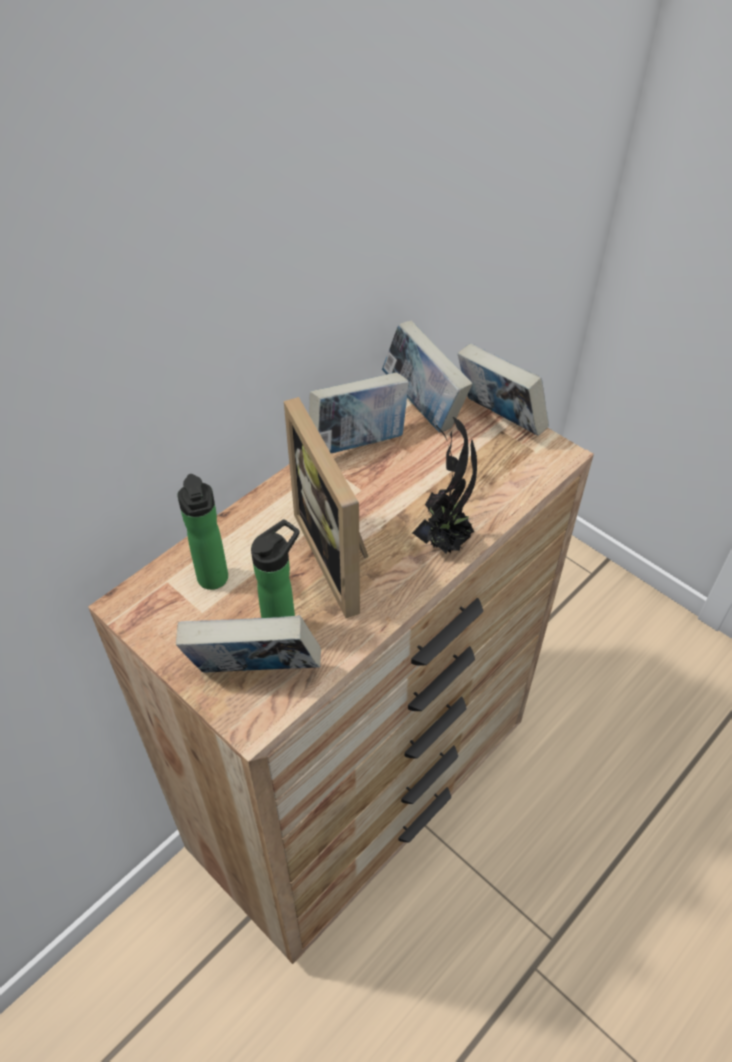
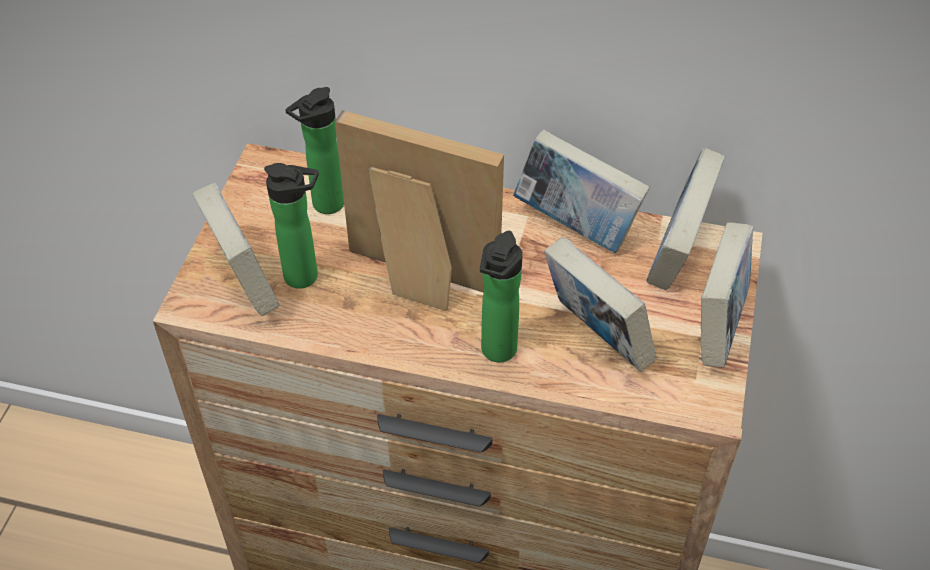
camera: 60 degrees right, 0 degrees up
picture frame [284,397,368,618] -> picture frame turned 75 degrees clockwise [335,110,504,311]
potted plant [412,417,477,553] -> bottle [480,231,523,362]
none -> book [544,237,657,372]

